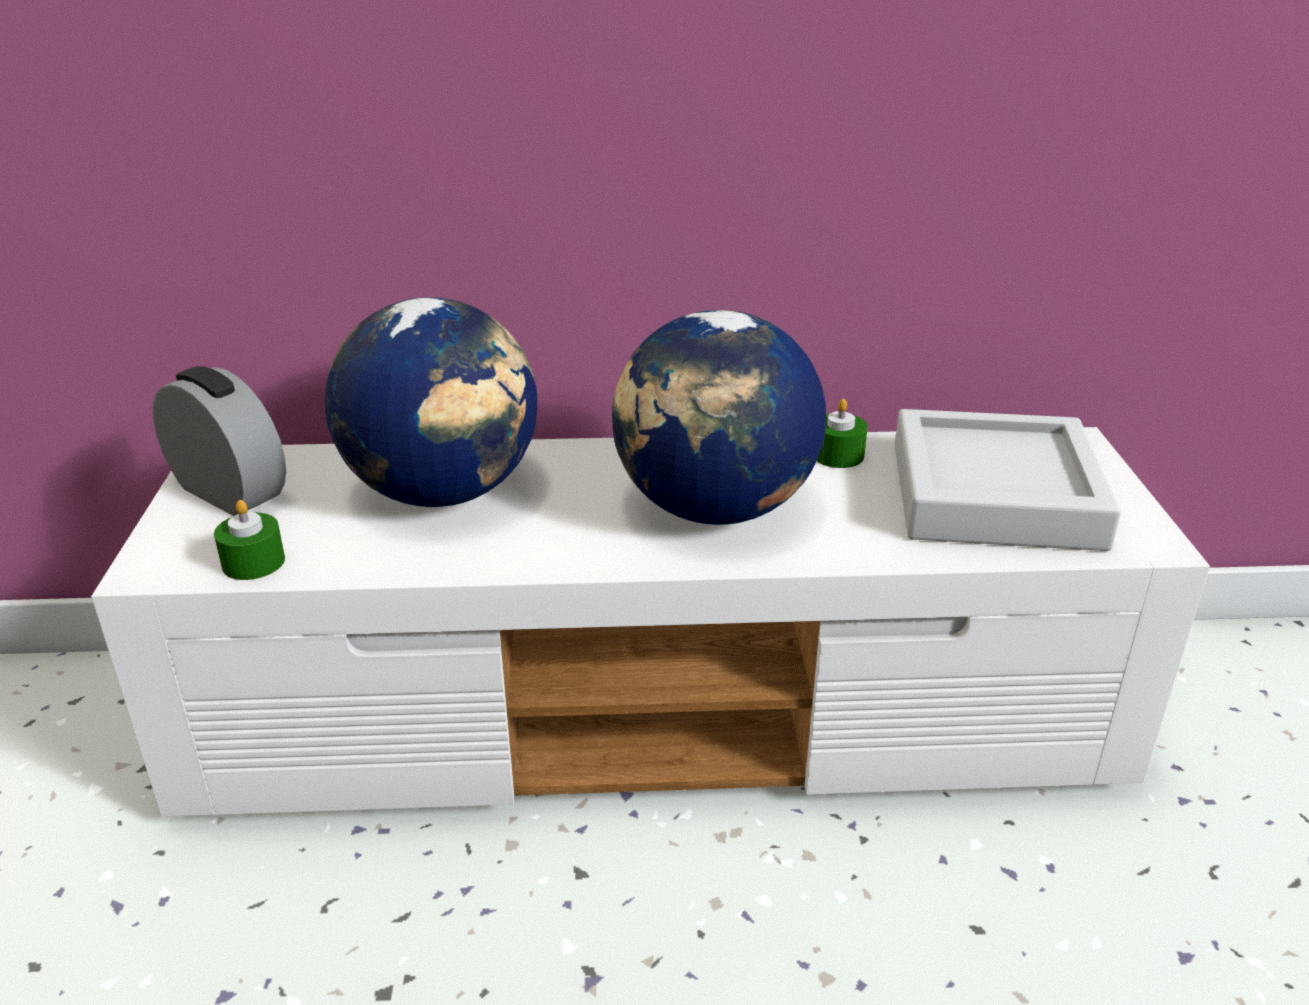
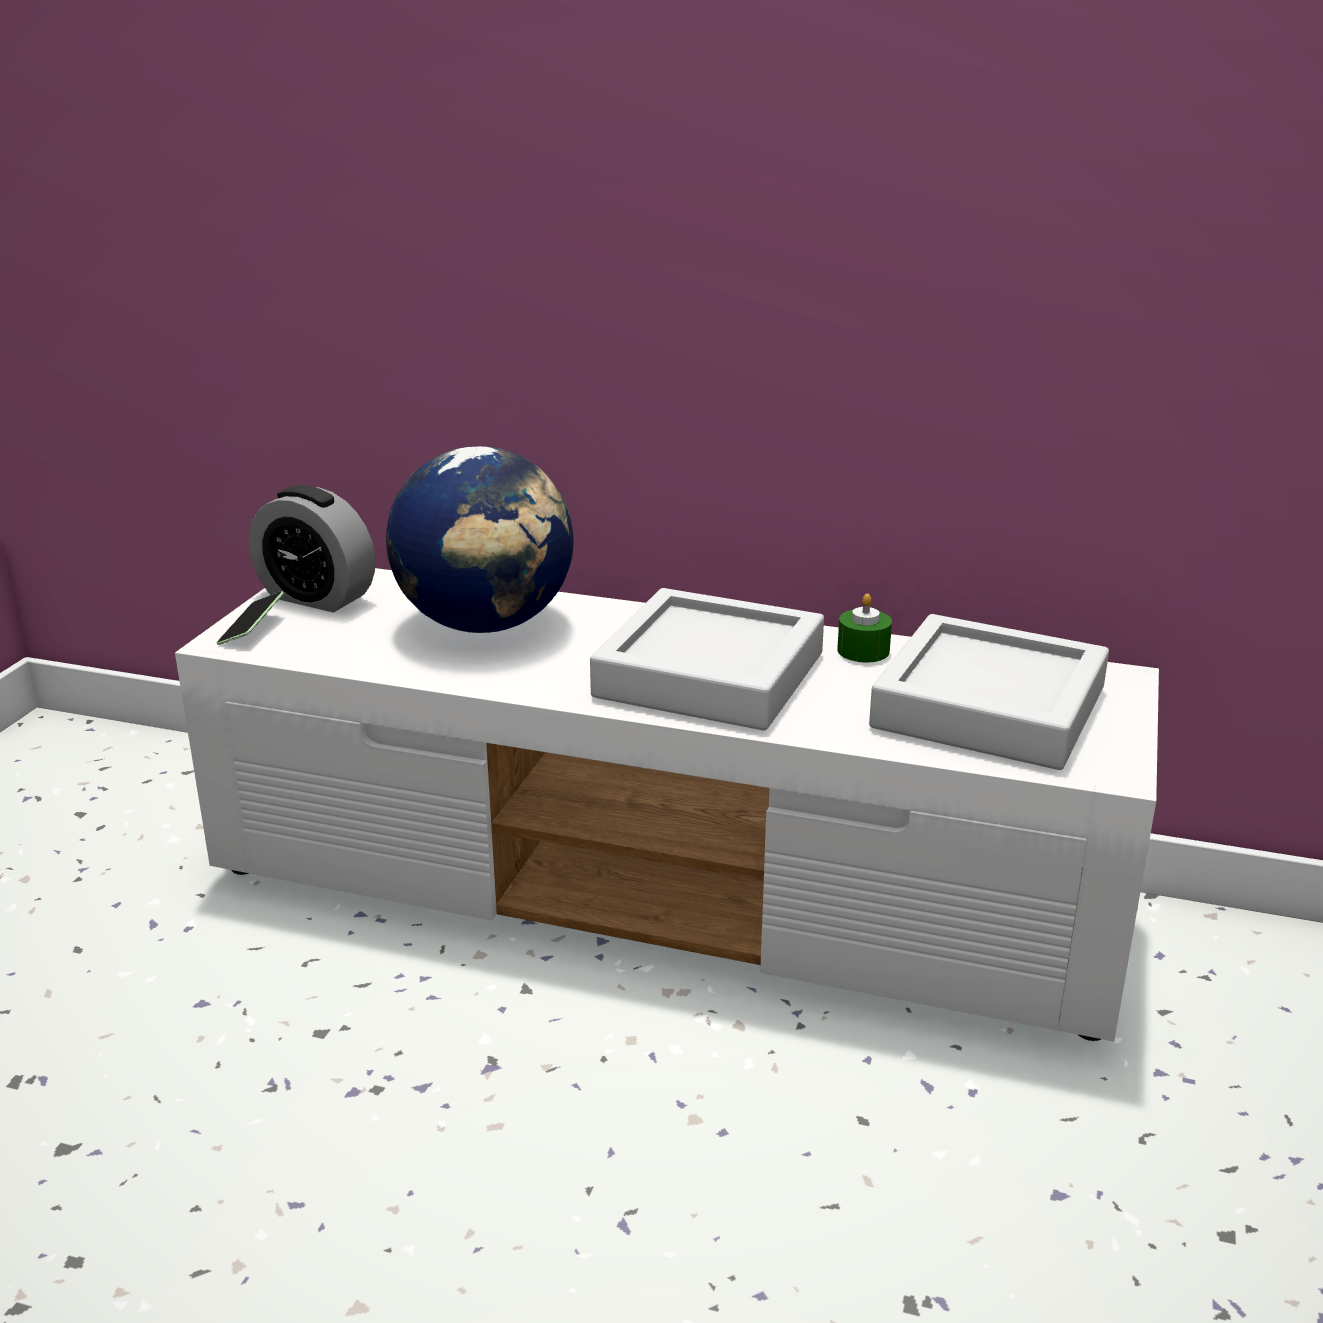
camera: 20 degrees right, 5 degrees down
alarm clock [153,366,286,516] -> alarm clock turned 150 degrees clockwise [249,485,375,612]
green candle [214,500,285,580] -> none
globe [612,310,826,525] -> grey tray [590,588,824,730]
none -> phone [216,591,284,645]

